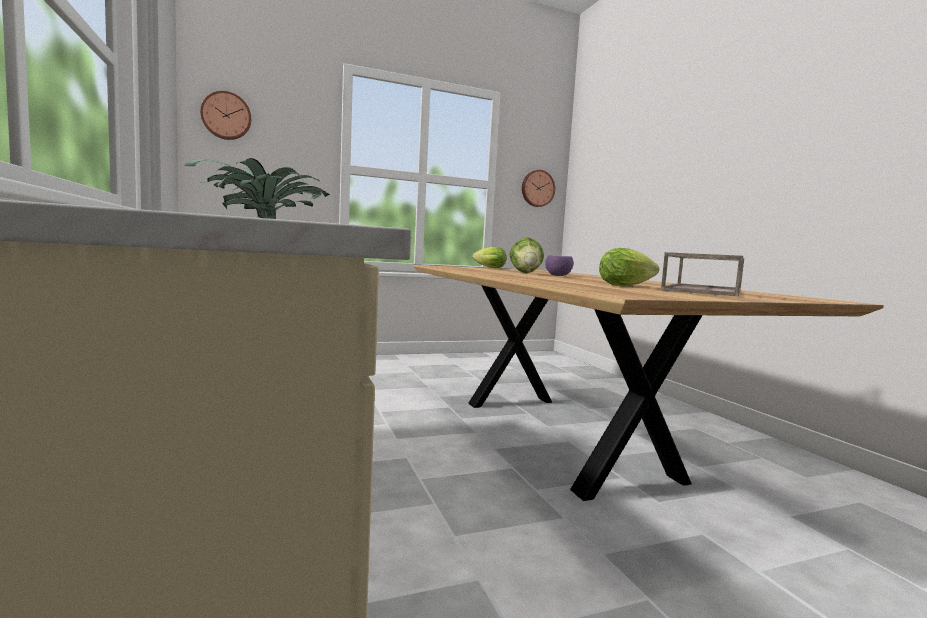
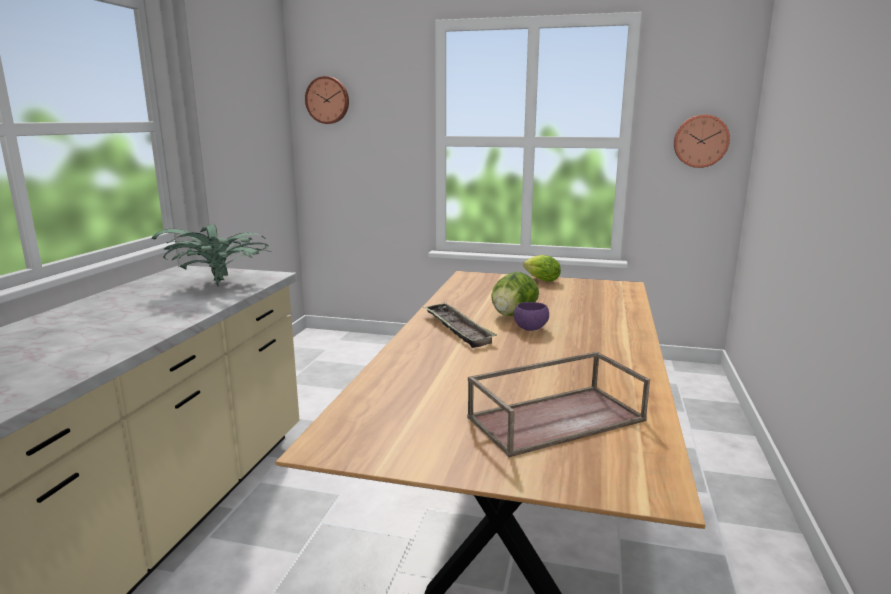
camera: 35 degrees right, 10 degrees up
lettuce [599,248,659,286] -> none
none -> tray [423,303,497,348]

